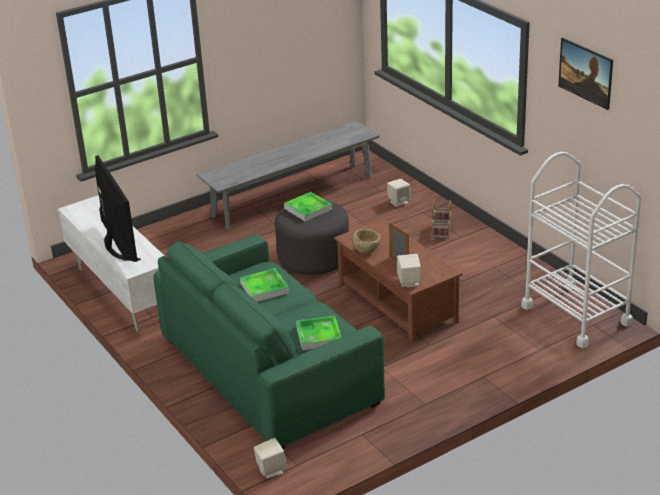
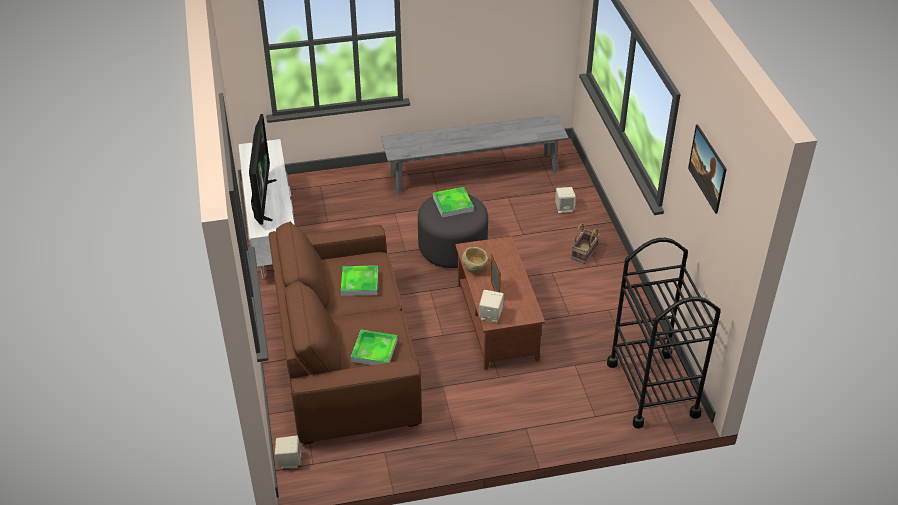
camera: 20 degrees right, 10 degrees up
green sofa [154,235,385,449] -> brown sofa [268,221,422,444]
white cart [521,152,641,348] -> black cart [607,238,721,429]

